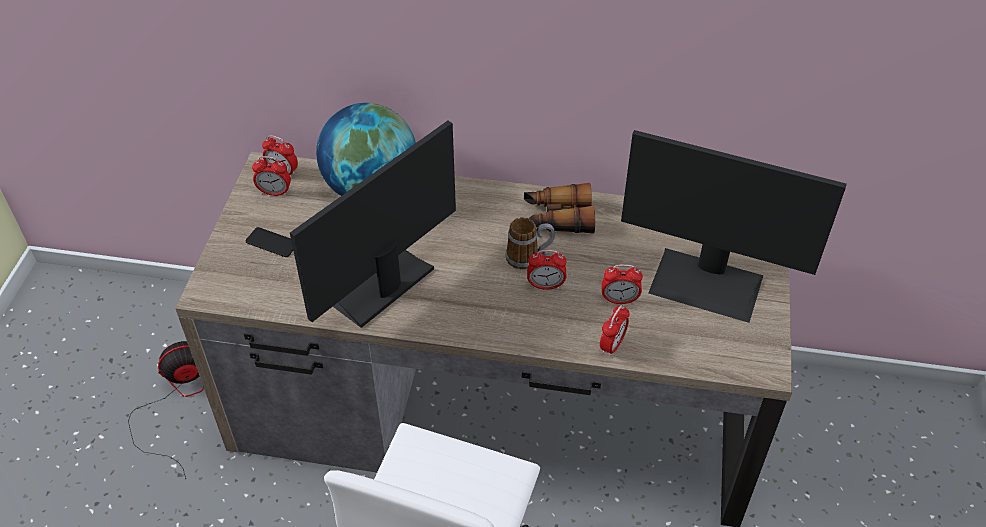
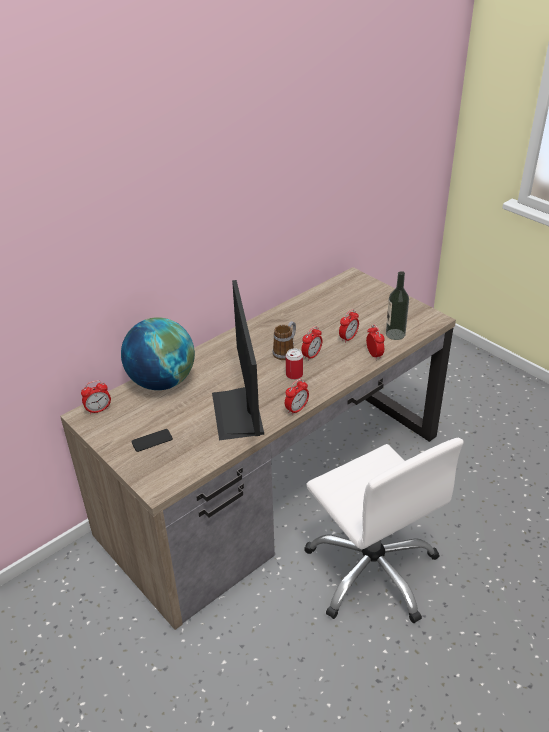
camera: 50 degrees left, 10 degrees down
fan [128,341,204,479] -> none
alarm clock [252,156,291,196] -> alarm clock moved to [285,379,309,415]
binoculars [524,183,595,234] -> none
monitor [621,130,847,323] -> none
none -> can [286,348,303,380]
none -> bottle [386,271,409,340]

